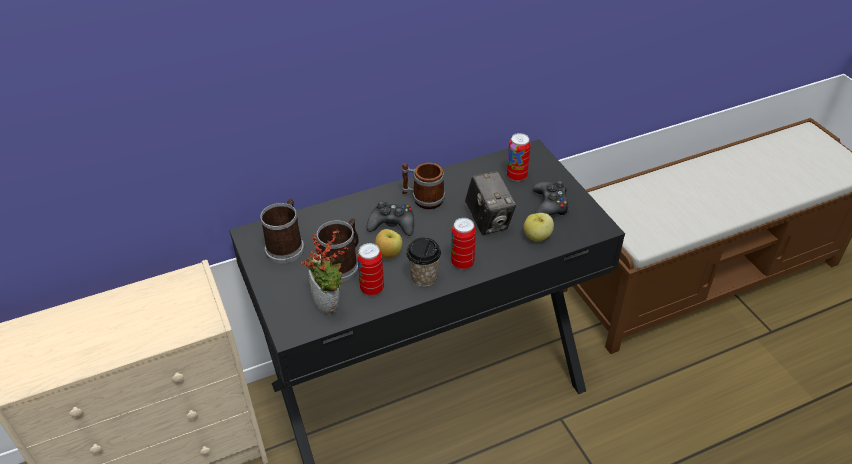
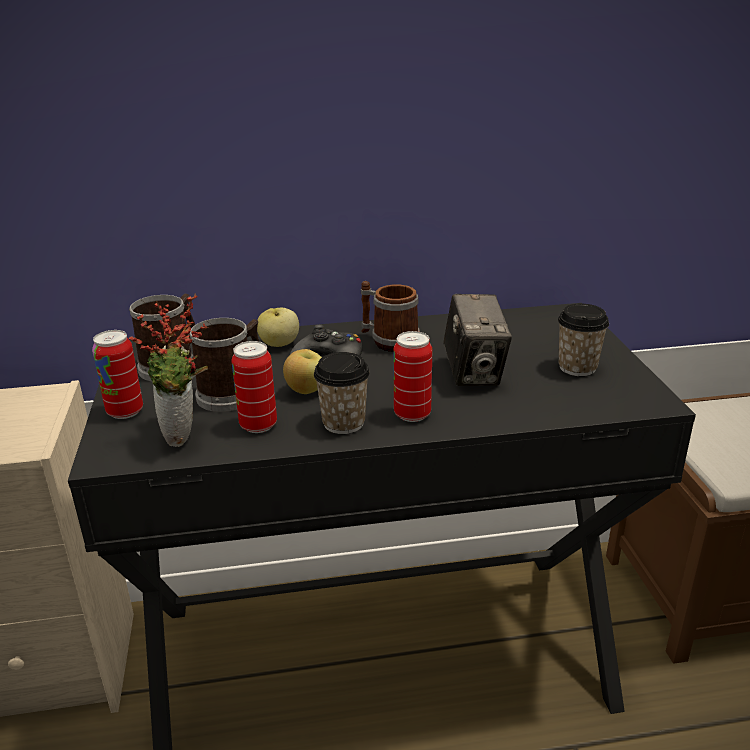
camera: 15 degrees right, 15 degrees down
can [507,133,531,182] -> can moved to [92,330,143,419]
apple [524,213,554,242] -> apple moved to [257,308,299,347]
black game controller [533,181,569,215] -> cup [558,304,609,376]

